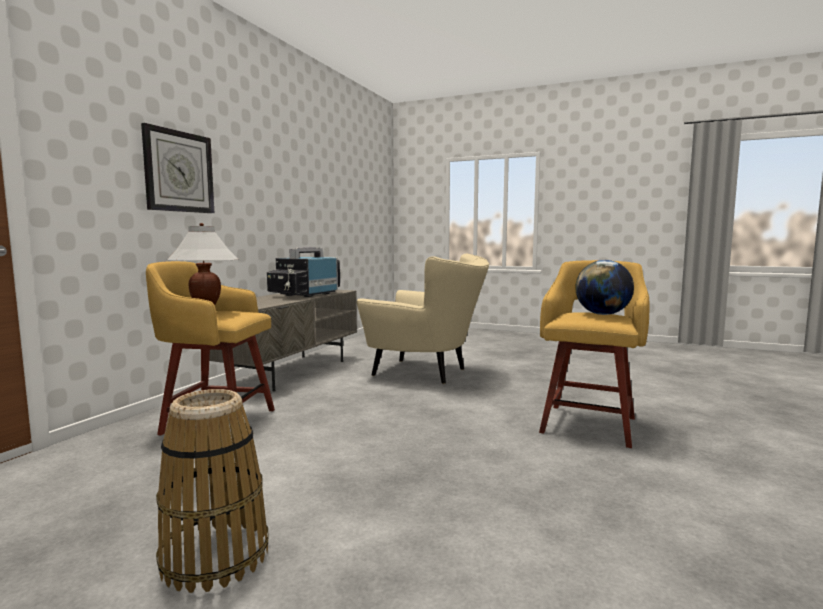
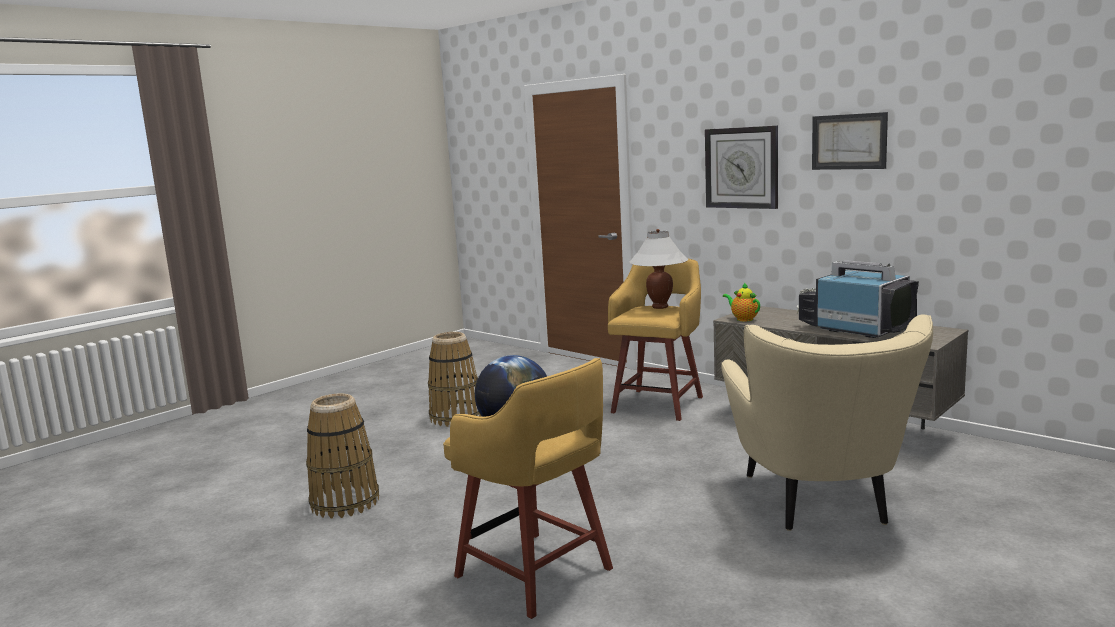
camera: 110 degrees right, 5 degrees up
beige armchair [356,254,489,384] -> beige armchair turned 45 degrees counterclockwise [721,314,933,531]
none -> basket [306,393,379,518]
none -> teapot [723,282,760,322]
none -> picture [812,112,888,170]

